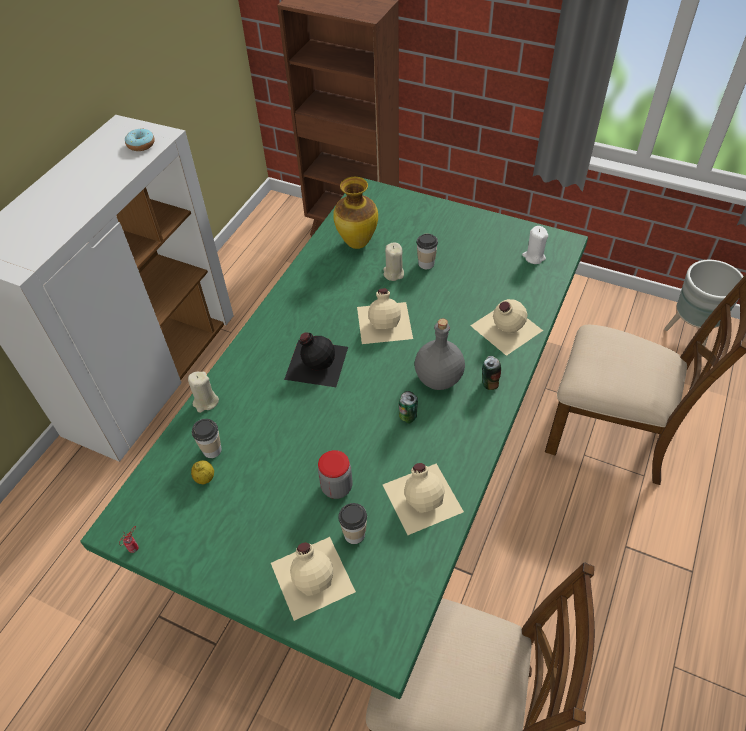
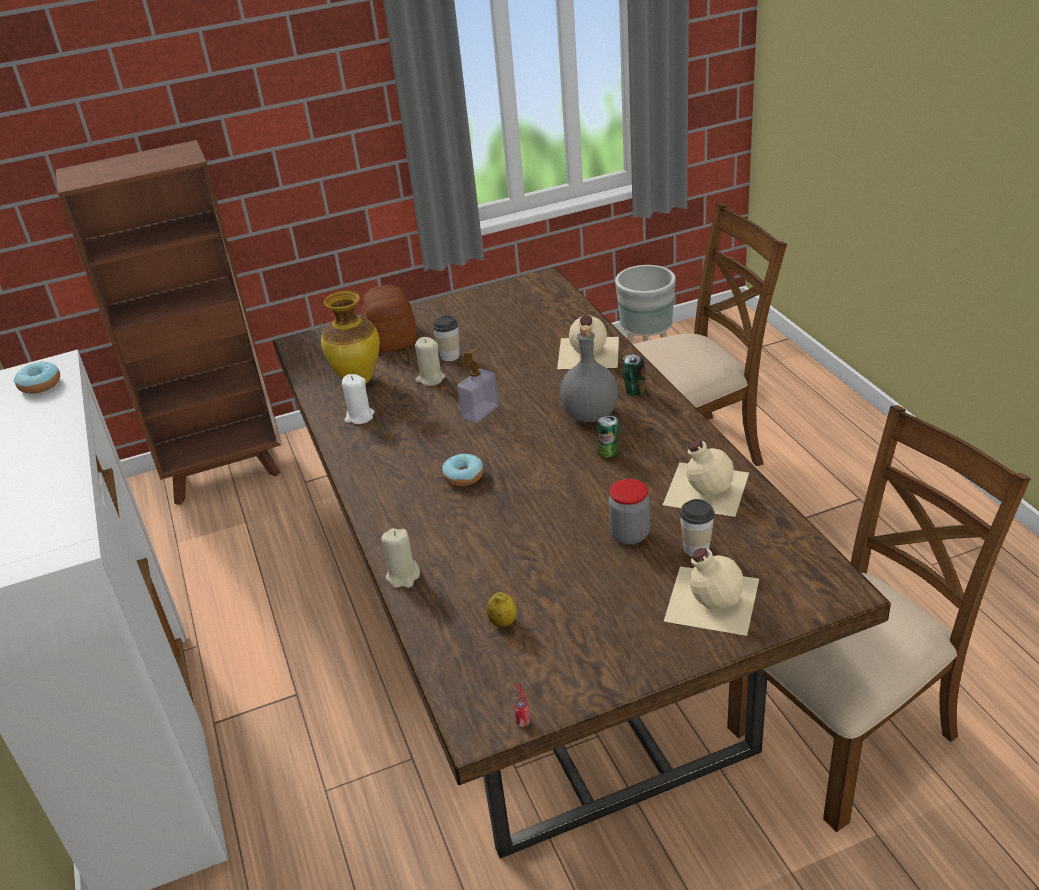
camera: 45 degrees left, 15 degrees down
green dining table [80,178,588,699] -> brown dining table [273,267,891,858]
cup [192,419,222,458] -> none
black bottle [284,332,348,387] -> donut [442,453,484,486]
beige bottle [357,288,413,344] -> soap dispenser [457,349,499,423]
white candle [522,226,548,264] -> white candle moved to [342,374,374,424]
none -> bread [361,285,417,353]

